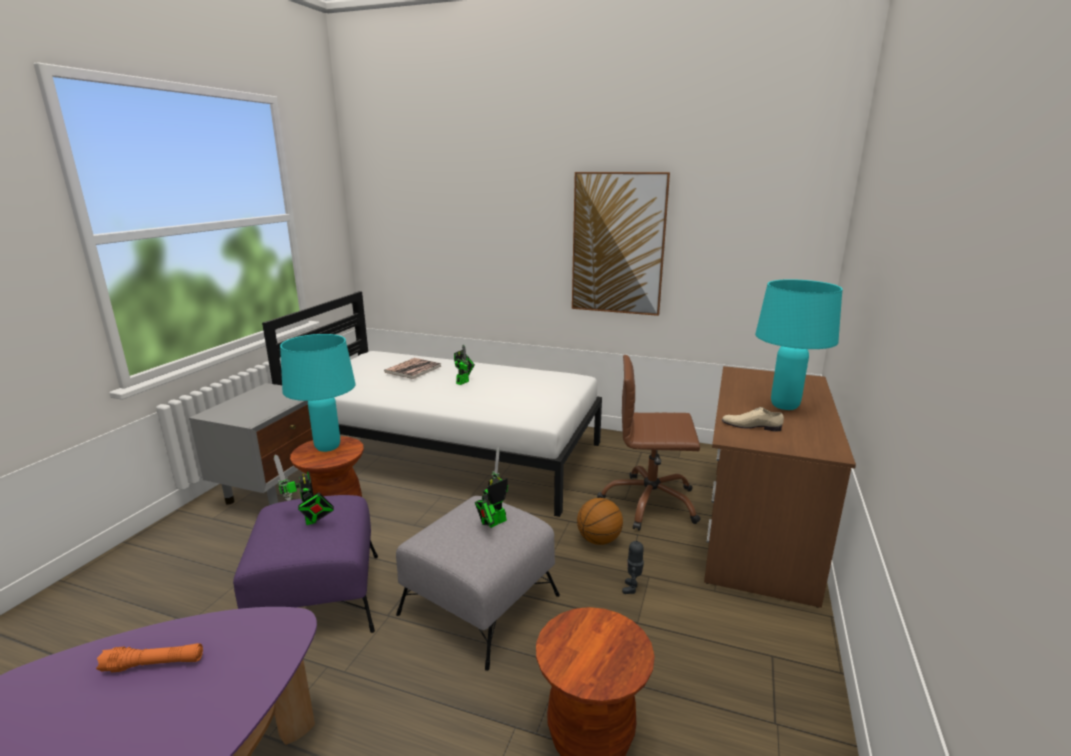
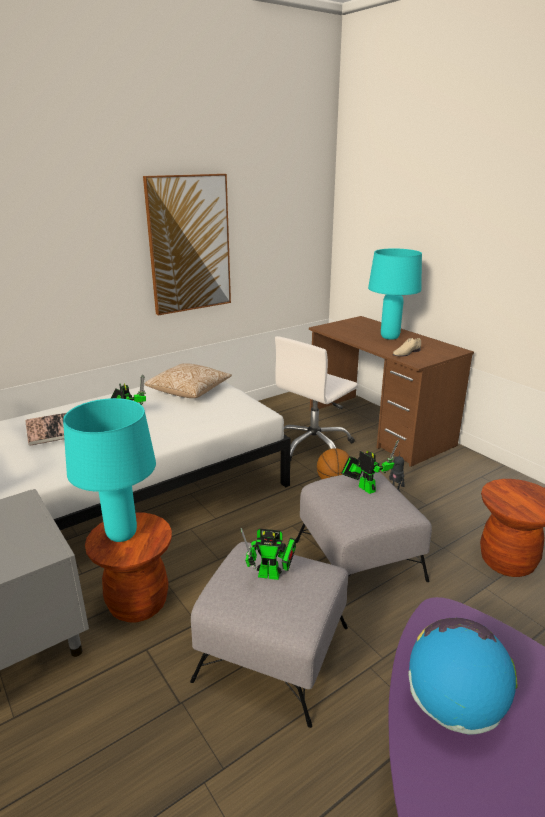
camera: 55 degrees left, 5 degrees up
orange flashlight [96,643,203,673] -> globe [408,618,518,734]
purple ottoman [233,495,378,633] -> grey ottoman [190,542,348,728]
toy robot [475,447,508,528] -> toy robot turned 150 degrees clockwise [341,439,399,494]
brown office chair [597,355,700,531] -> white office chair [275,336,358,462]
none -> pillow [145,363,232,398]

